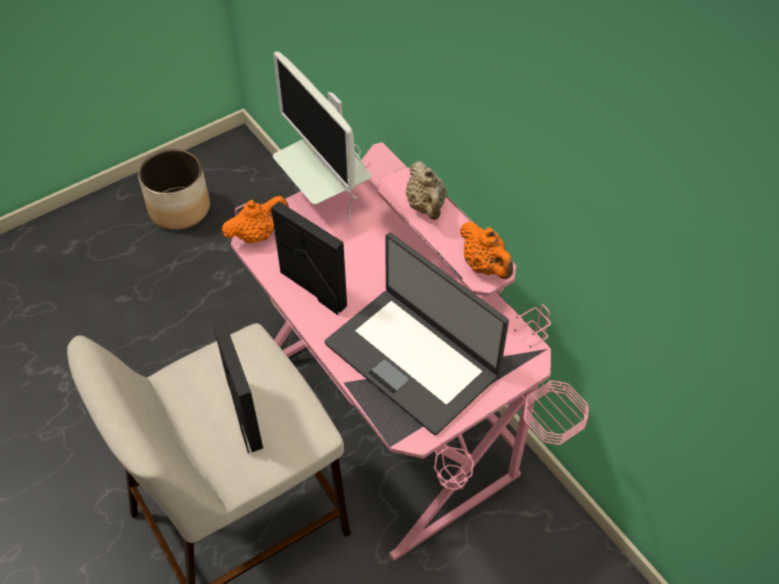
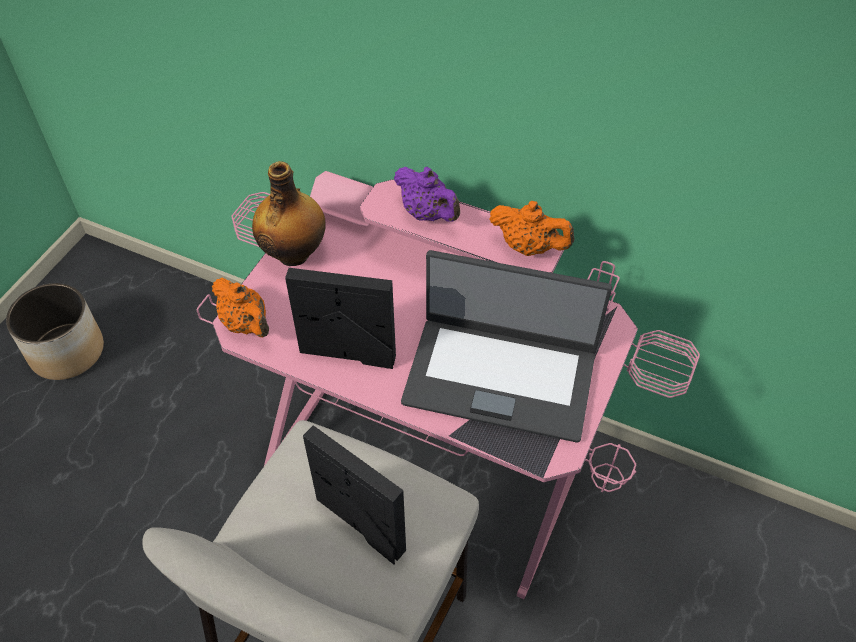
camera: 30 degrees left, 0 degrees up
orange teapot [222,196,289,244] -> orange teapot turned 105 degrees clockwise [212,277,269,337]
monitor [273,51,372,223] -> bottle [252,161,326,266]
beige teapot [406,161,447,220] -> purple teapot [394,167,460,222]

